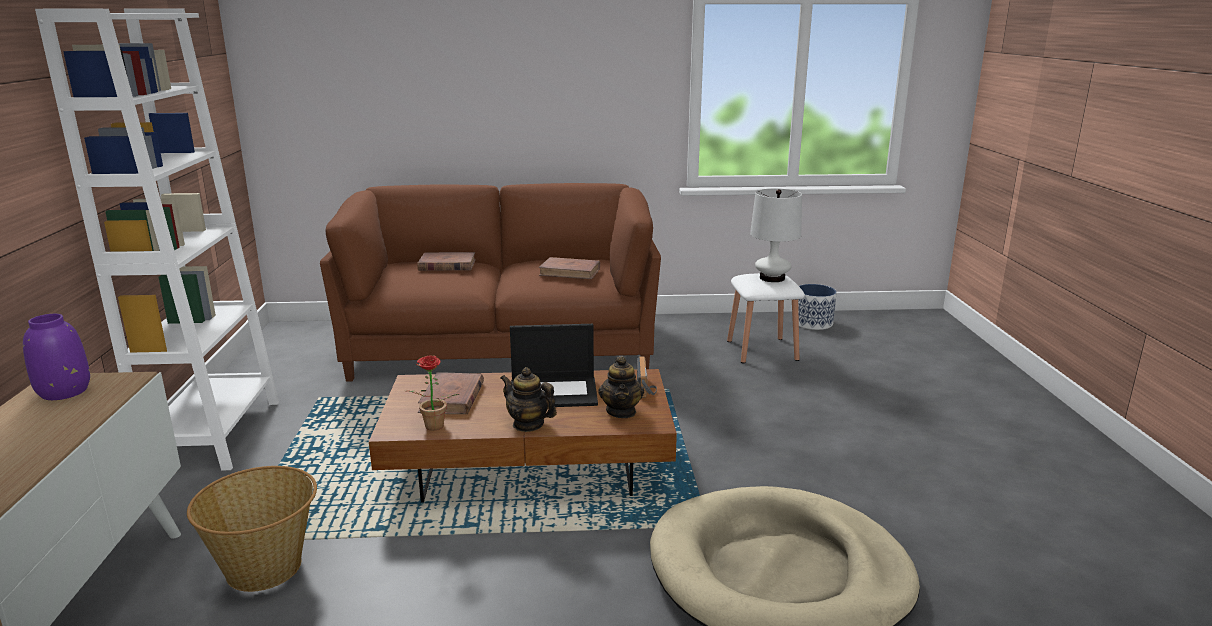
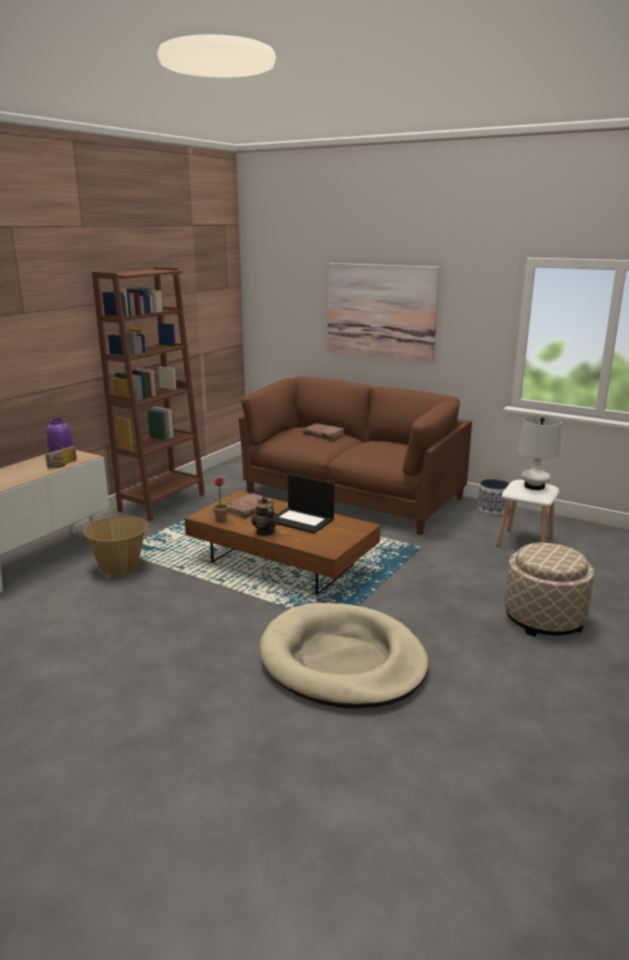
camera: 35 degrees right, 0 degrees up
white bookcase [35,9,279,471] -> brown bookcase [92,267,205,521]
brown book [539,257,600,279] -> none
teapot [598,356,644,418] -> none
radio [637,356,657,398] -> radio moved to [45,446,77,468]
planter [798,284,837,330] -> planter moved to [478,479,510,515]
none -> picture [328,263,439,363]
none -> beige ottoman [505,542,594,637]

